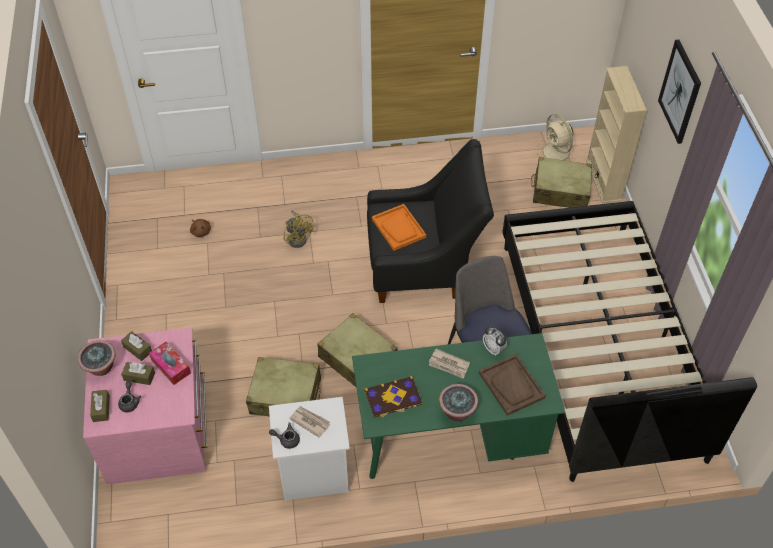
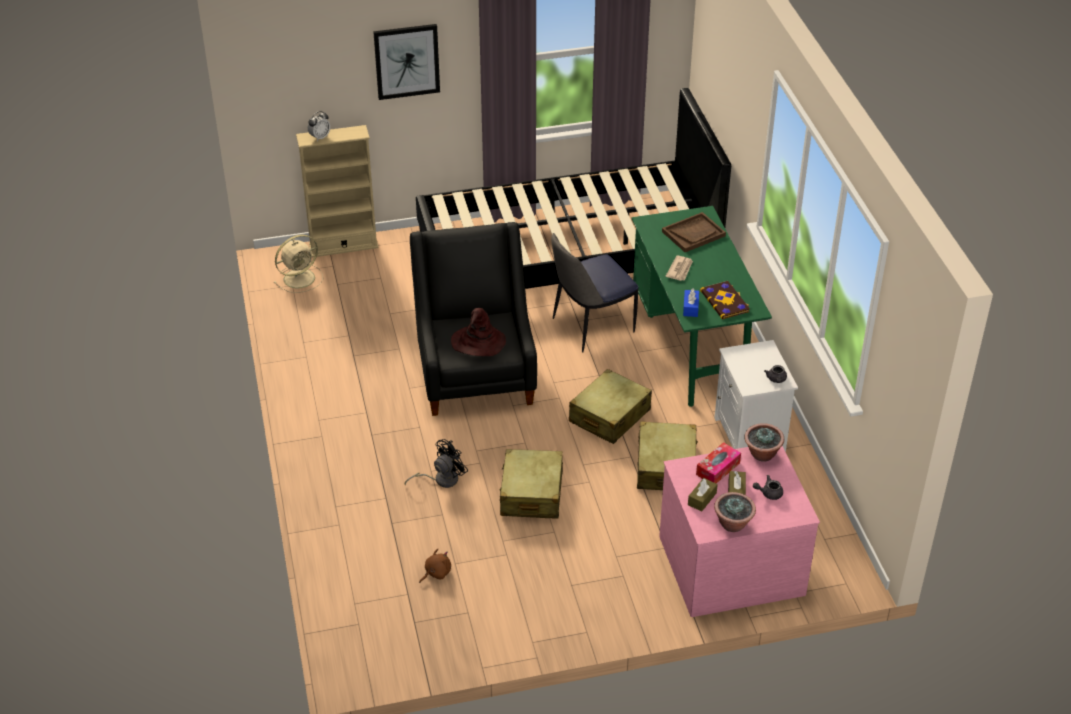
camera: 95 degrees left, 10 degrees down
brown tissue box [90,390,110,422] -> none
yellow fan [284,211,313,248] -> black fan [405,439,468,488]
newspaper [289,406,331,438] -> none
orange tray [372,204,426,251] -> brown hat [451,308,506,356]
potted plant [439,384,478,422] -> potted plant moved to [744,423,784,462]
alarm clock [483,327,507,356] -> alarm clock moved to [308,111,330,141]
beige suitcase [531,157,592,208] -> beige suitcase moved to [500,449,563,518]
none -> blue tissue box [683,288,699,317]

